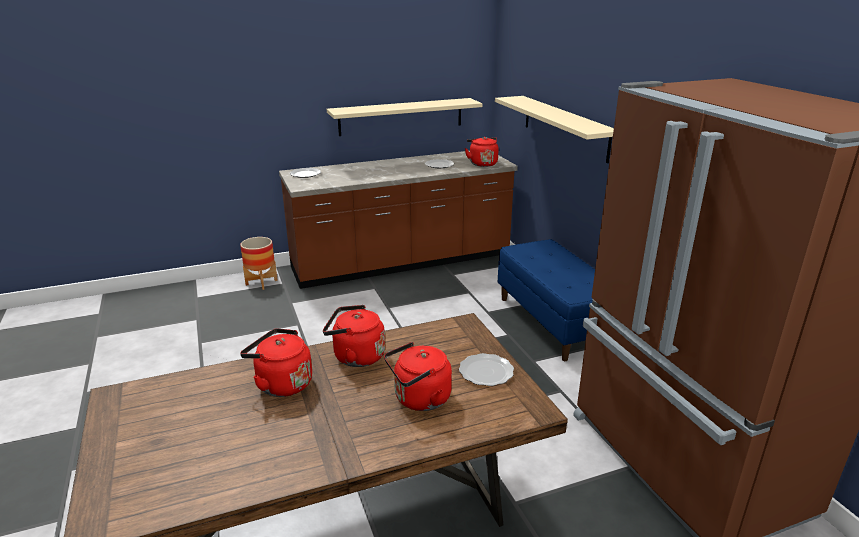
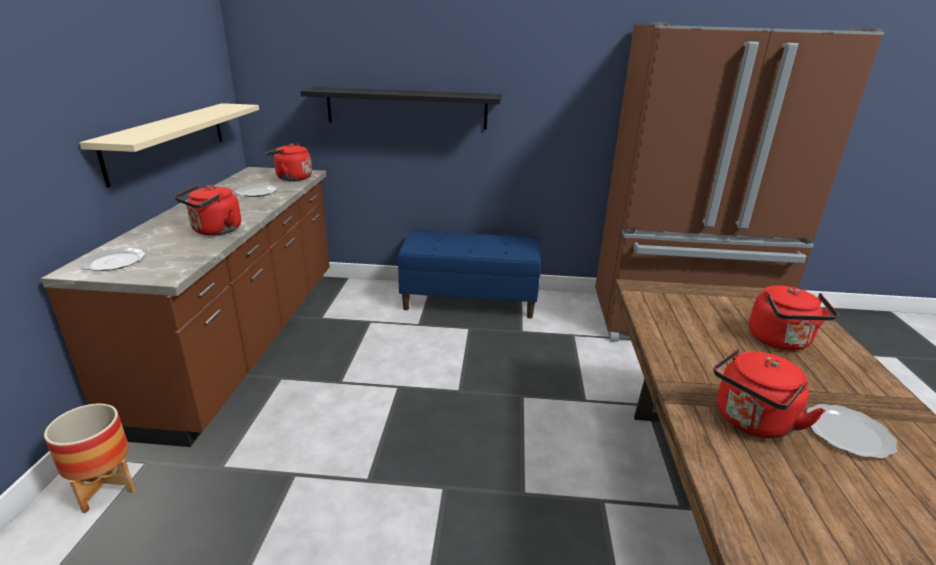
camera: 65 degrees left, 0 degrees up
red kettle [323,305,385,367] -> red kettle moved to [174,185,241,236]
plate [459,353,514,386] -> plate moved to [806,404,897,459]
beige shelf [495,96,614,163] -> black shelf [300,87,501,129]

